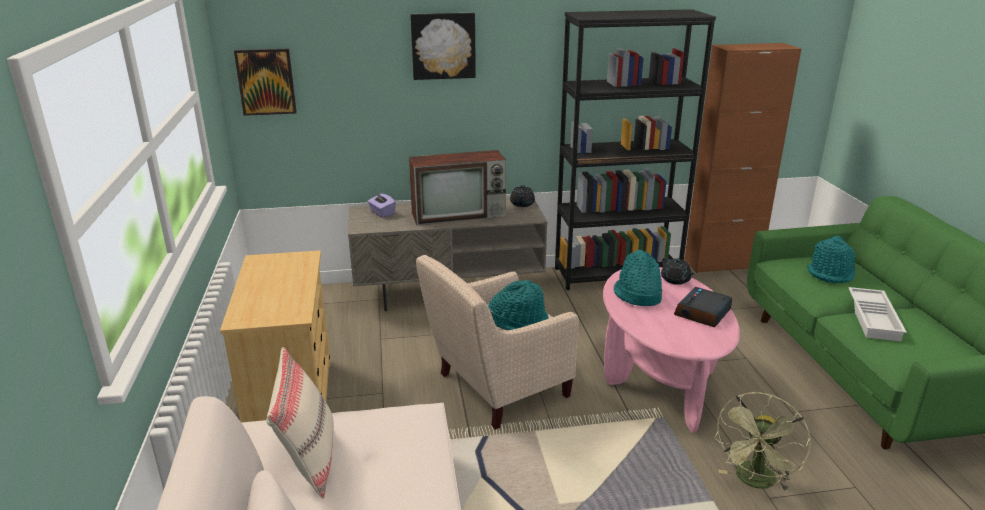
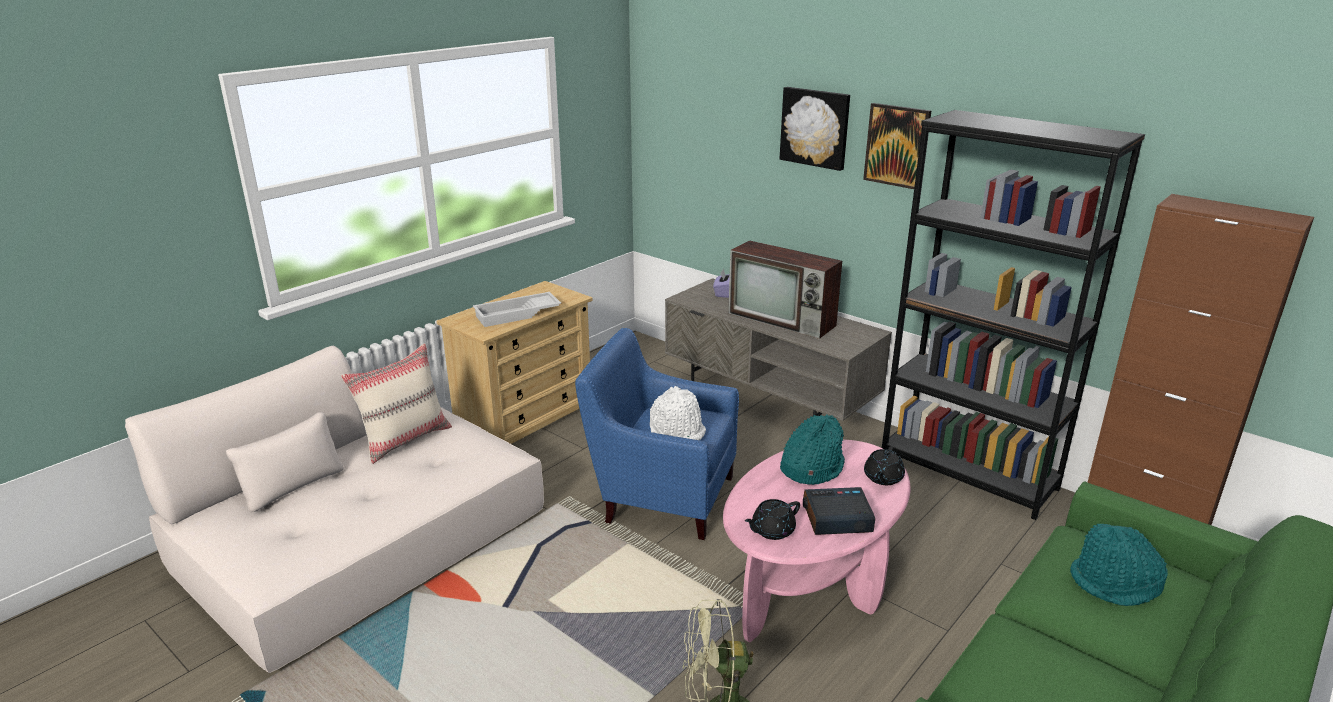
camera: 50 degrees right, 0 degrees up
picture [234,49,297,116] -> picture moved to [863,103,931,189]
beige armchair [416,255,579,430] -> blue armchair [575,328,739,540]
turquoise hat [488,280,549,330] -> white hat [650,386,706,440]
black teapot [510,185,535,207] -> black teapot moved to [745,499,800,540]
white tray [848,287,907,341] -> white tray moved to [473,292,561,327]

